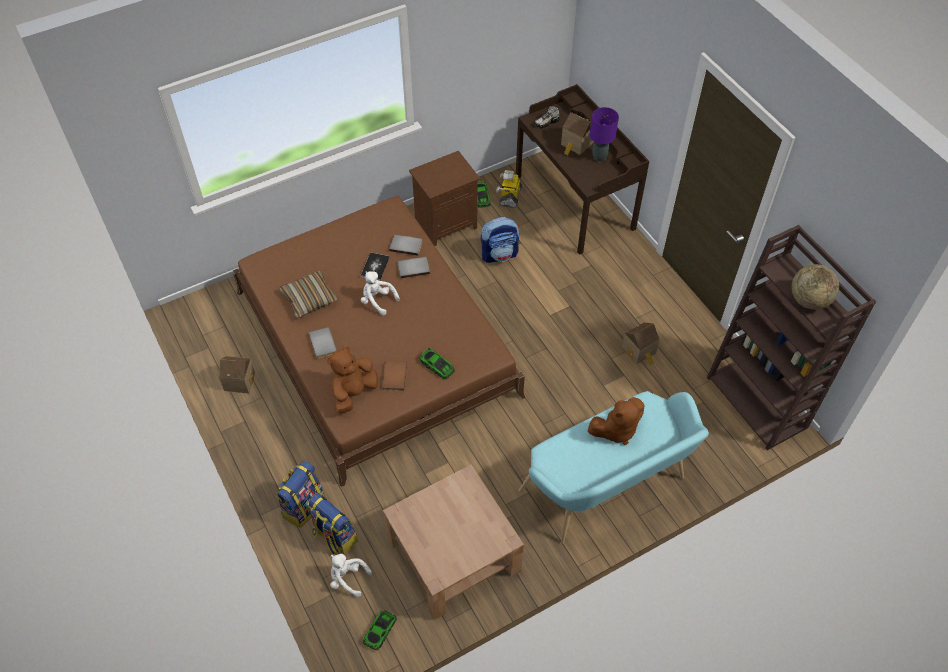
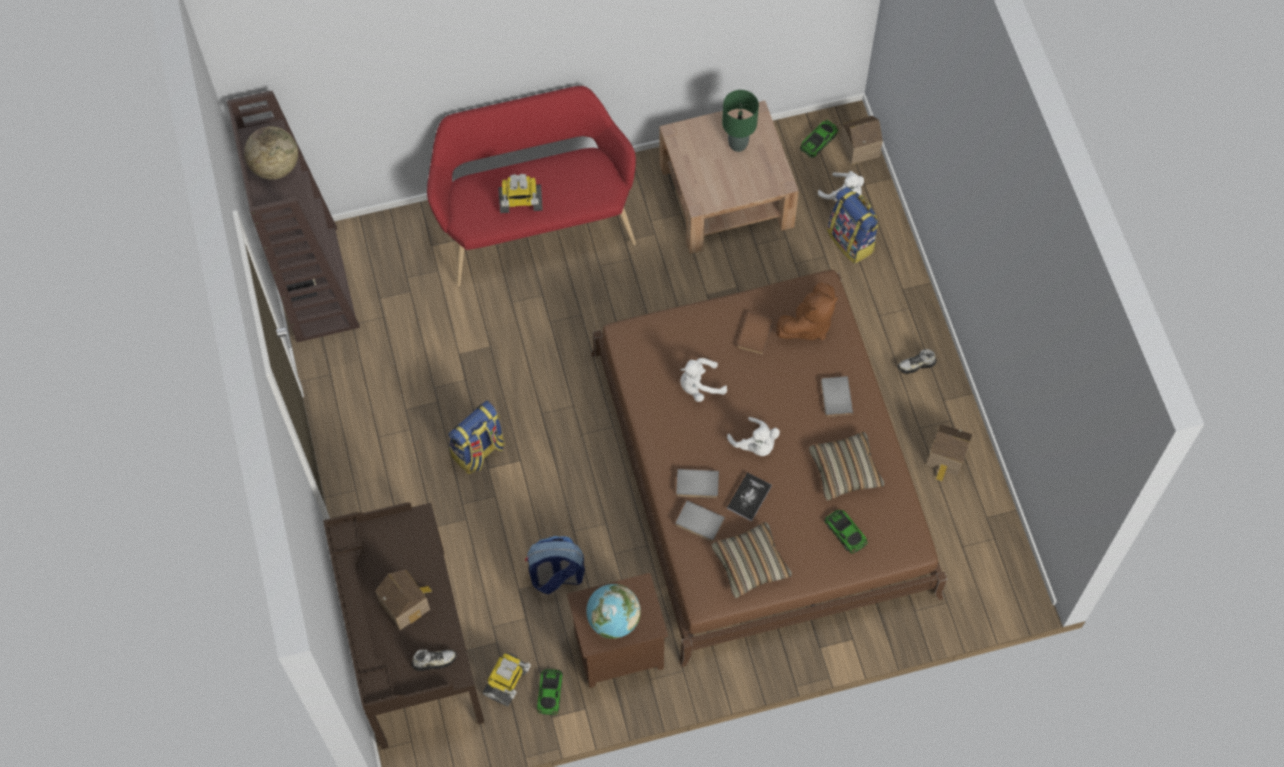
camera: 165 degrees left, 10 degrees up
backpack [276,461,325,528] -> backpack moved to [448,401,505,474]
toy car [419,348,455,379] -> toy car moved to [824,510,868,554]
turquoise bench [519,391,709,544] -> red bench [427,86,636,287]
brown plush toy [587,397,645,445] -> toy robot [498,174,543,213]
purple table lamp [590,107,619,161] -> none
toy house [622,322,660,366] -> toy house moved to [840,116,883,165]
none -> globe [586,584,641,639]
none -> white plush toy [680,358,727,402]
none -> pillow [711,522,792,598]
none -> green table lamp [722,90,759,152]
none -> shoe [898,349,936,374]

